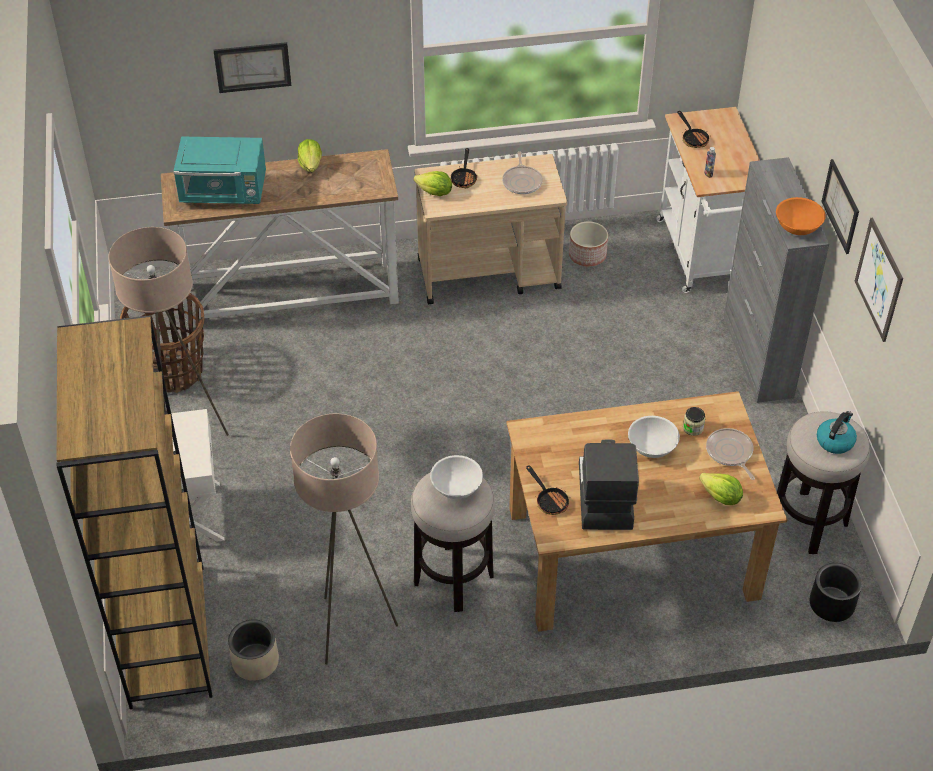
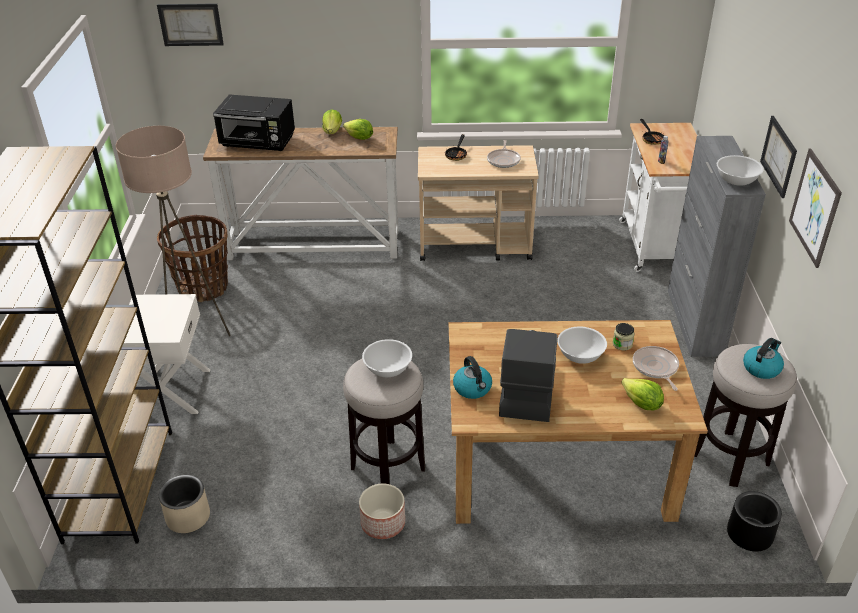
camera: 10 degrees right, 10 degrees down
turquoise microwave [173,136,266,204] -> black microwave [213,94,295,151]
picture [213,42,292,93] -> picture moved to [157,3,224,46]
beige floor lamp [290,414,398,665] -> none
lettuce [414,171,452,196] -> lettuce moved to [343,119,373,140]
frying pan [526,466,569,515] -> kettle [453,356,492,399]
planter [569,221,608,267] -> planter moved to [359,483,405,539]
orange bowl [776,197,826,235] -> white bowl [717,155,764,186]

